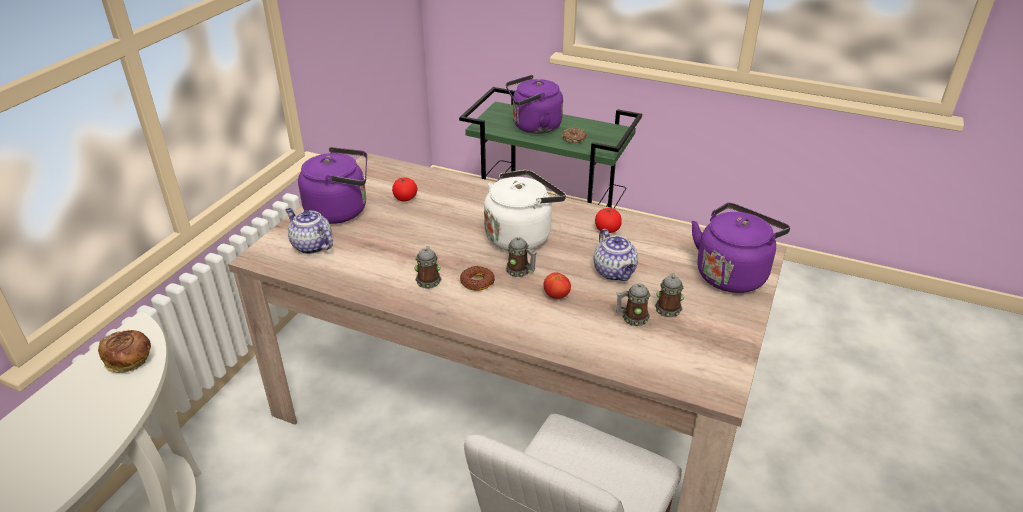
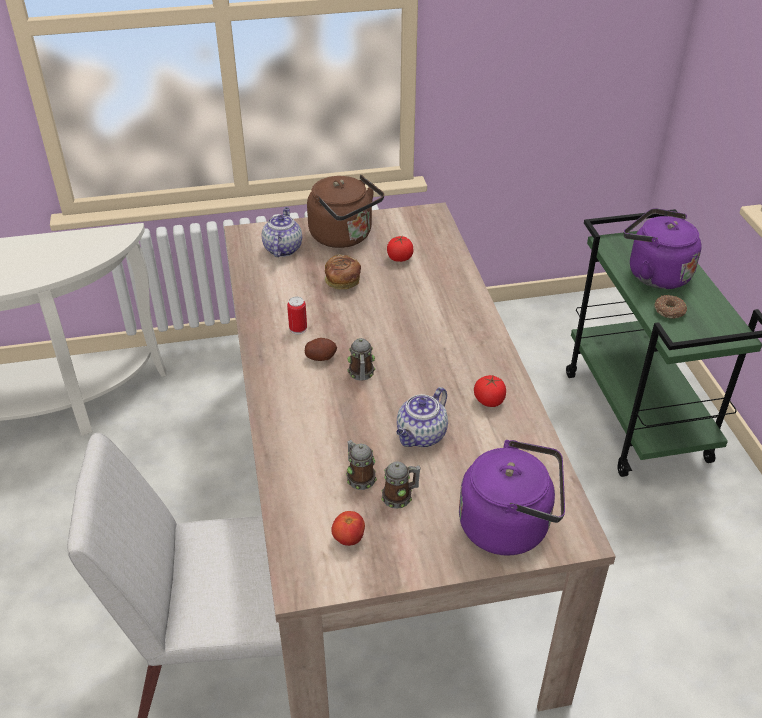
camera: 55 degrees right, 5 degrees up
bread [98,330,151,373] -> bread moved to [324,254,361,290]
purple kettle [298,147,367,224] -> brown kettle [307,175,384,248]
mug [415,246,442,289] -> can [287,297,307,334]
donut [460,266,495,291] -> potato [305,338,337,361]
white kettle [484,170,566,251] -> none
tomato [543,272,571,299] -> tomato moved to [331,511,365,546]

